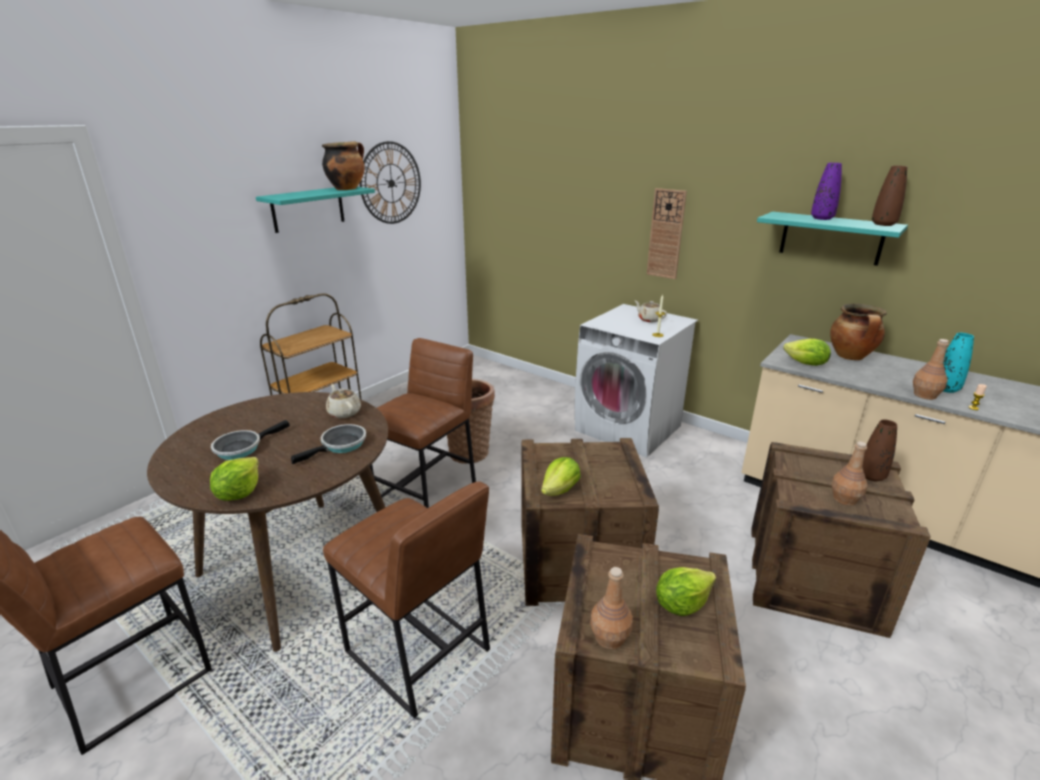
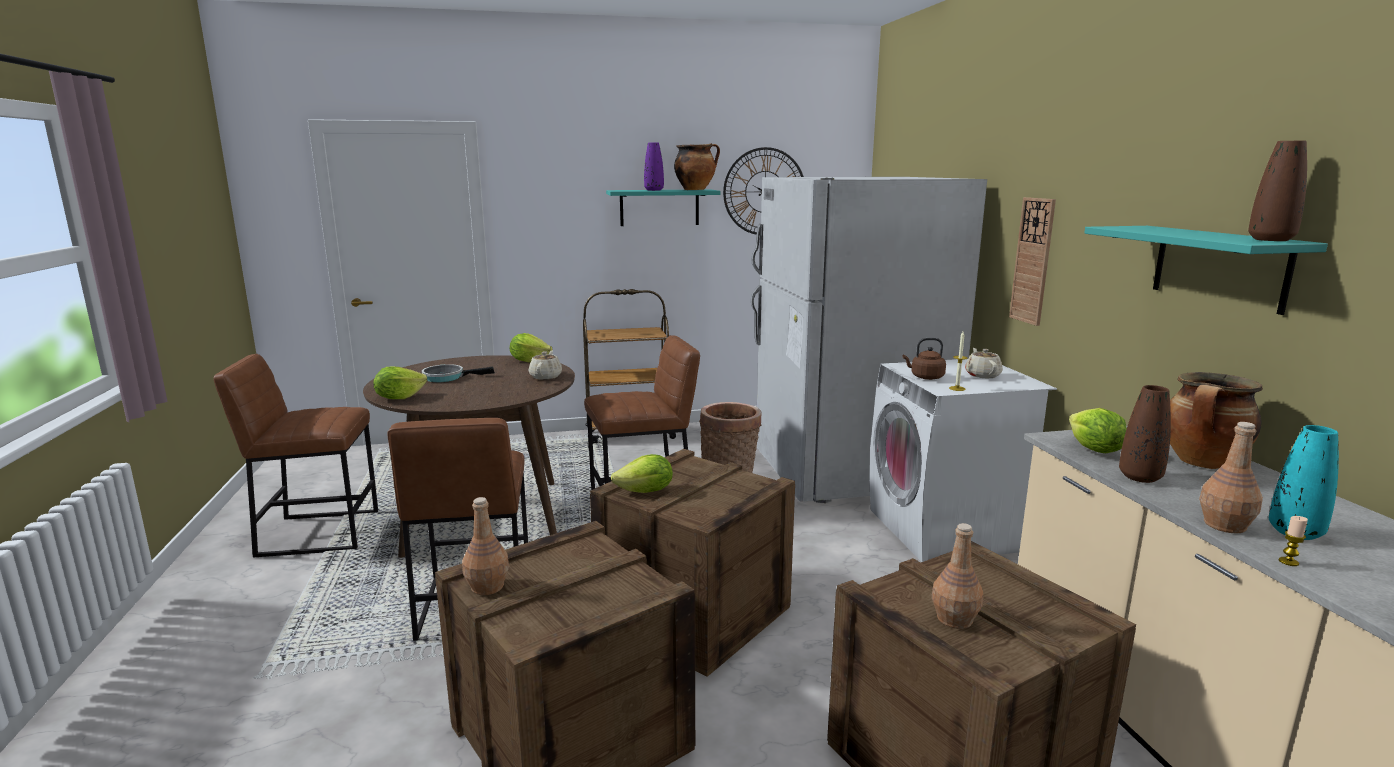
camera: 40 degrees right, 10 degrees down
frying pan [291,424,366,464] -> none
lettuce [656,567,716,616] -> lettuce moved to [510,333,552,362]
purple vase [811,163,842,220] -> purple vase moved to [644,143,664,191]
brown vase [862,420,897,481] -> brown vase moved to [1119,385,1171,483]
none -> white fridge [751,177,987,503]
none -> brown kettle [903,338,946,380]

